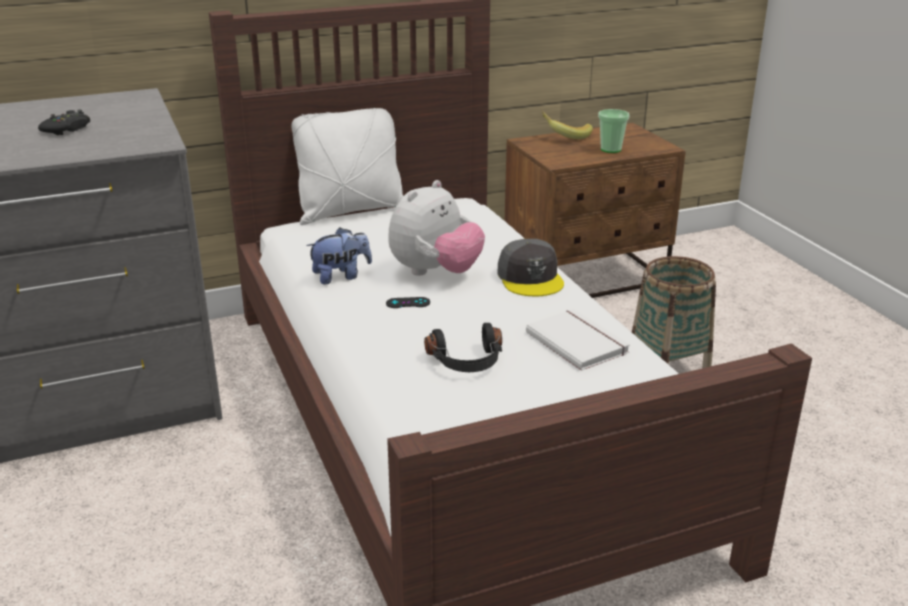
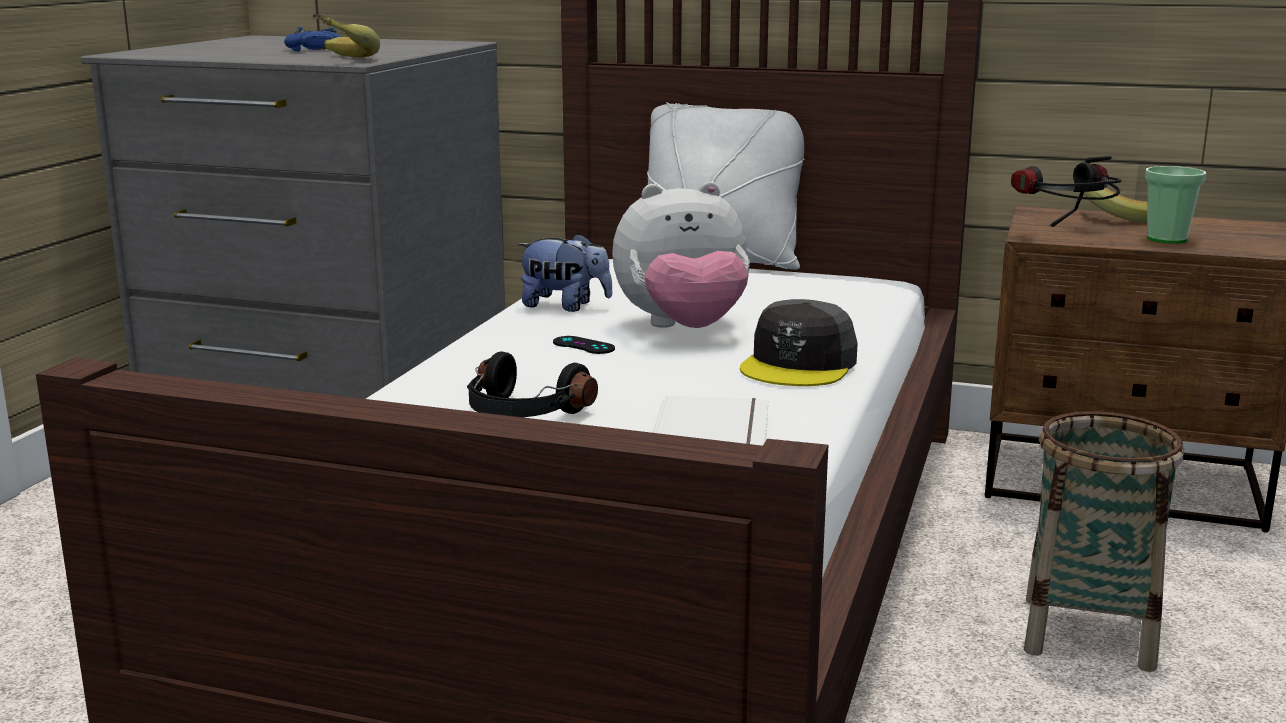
camera: 40 degrees right, 10 degrees down
black game controller [38,109,90,135] -> blue game controller [284,27,341,51]
none -> banana [312,14,380,57]
none -> headphones [1011,156,1121,227]

